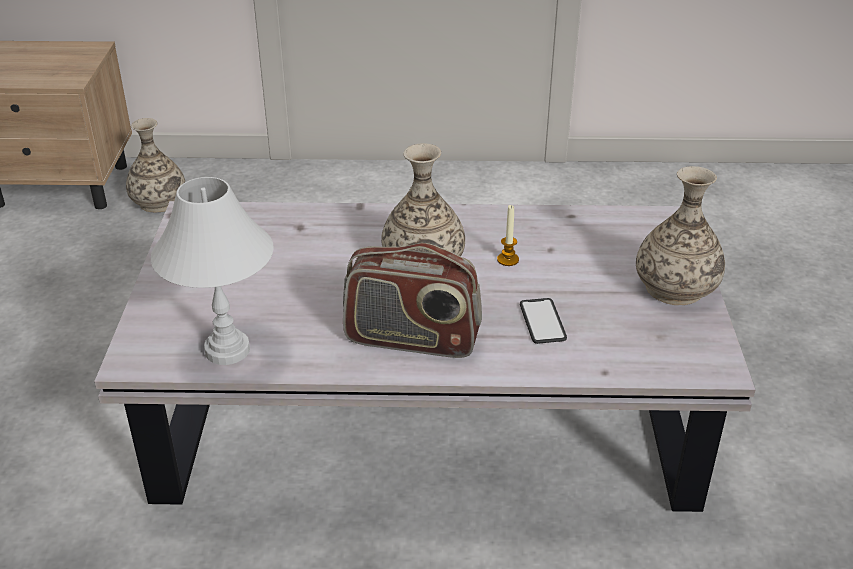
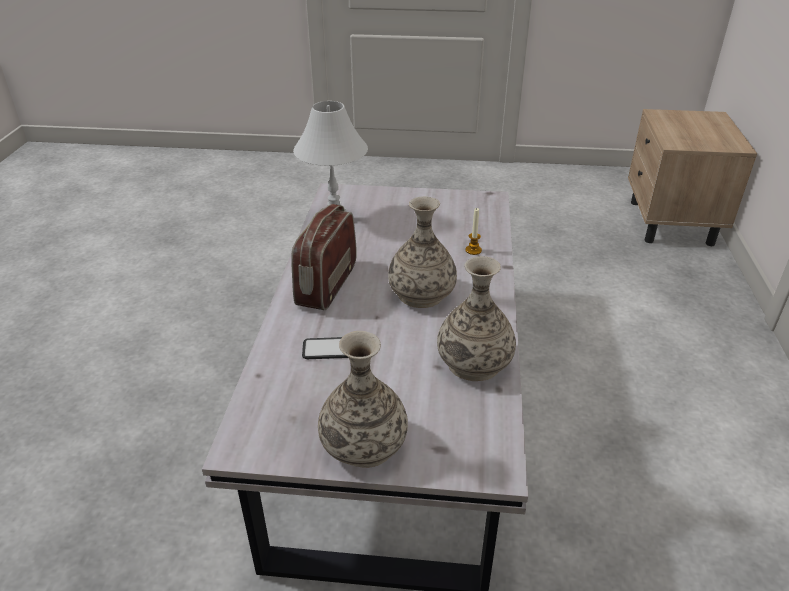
camera: 95 degrees right, 0 degrees up
vase [126,118,185,212] -> vase moved to [437,256,516,381]
candle [497,205,519,266] -> candle moved to [465,208,482,255]

